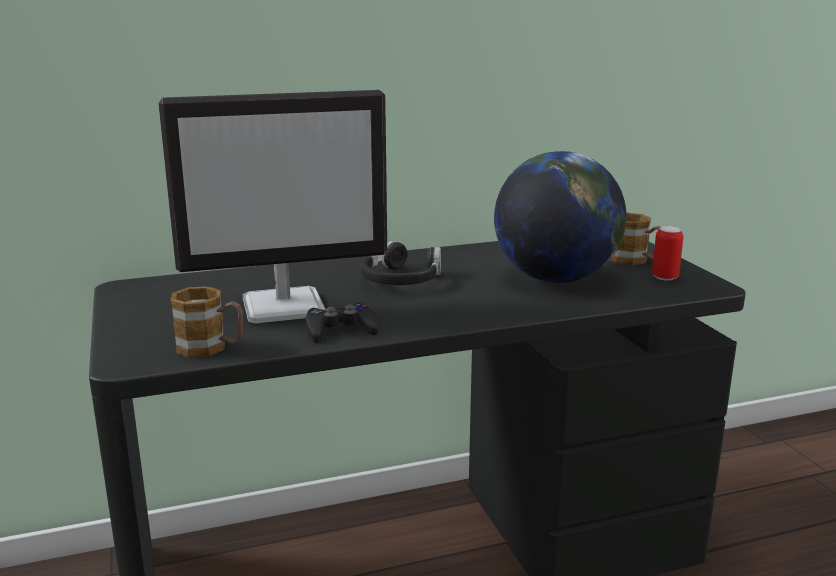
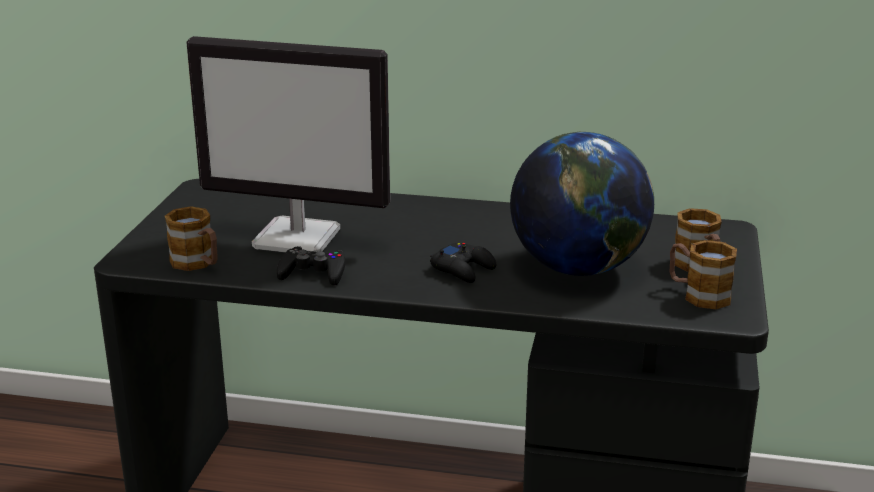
camera: 30 degrees right, 5 degrees up
black headphones [361,241,441,285] -> none
can [652,226,683,281] -> mug [670,240,737,309]
none -> black game controller [430,243,496,283]

